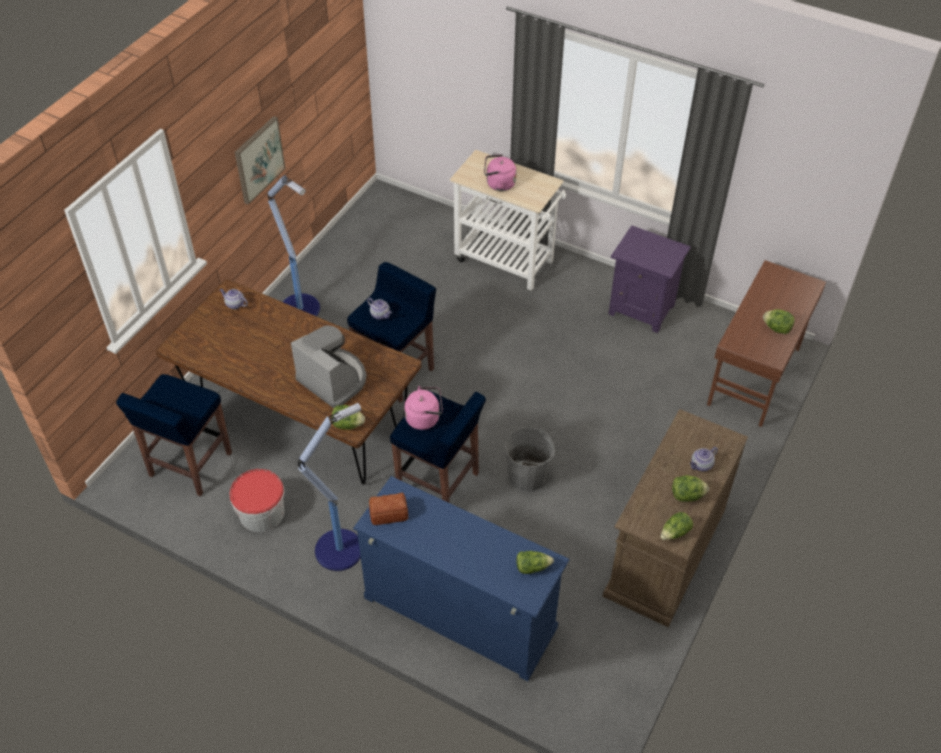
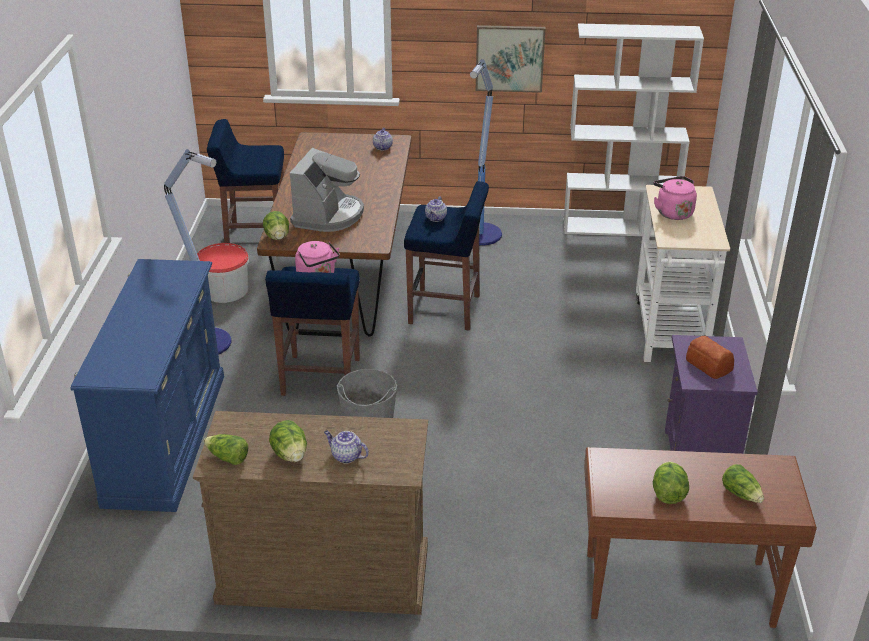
camera: 65 degrees right, 15 degrees down
bread [369,493,408,525] -> bread moved to [686,336,734,379]
lettuce [516,551,554,574] -> lettuce moved to [722,464,764,503]
none -> white bookcase [564,24,704,237]

